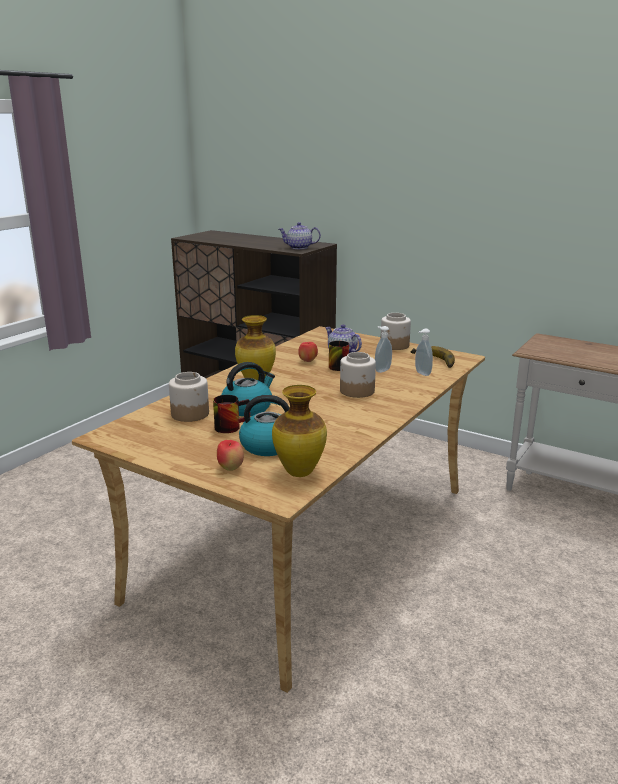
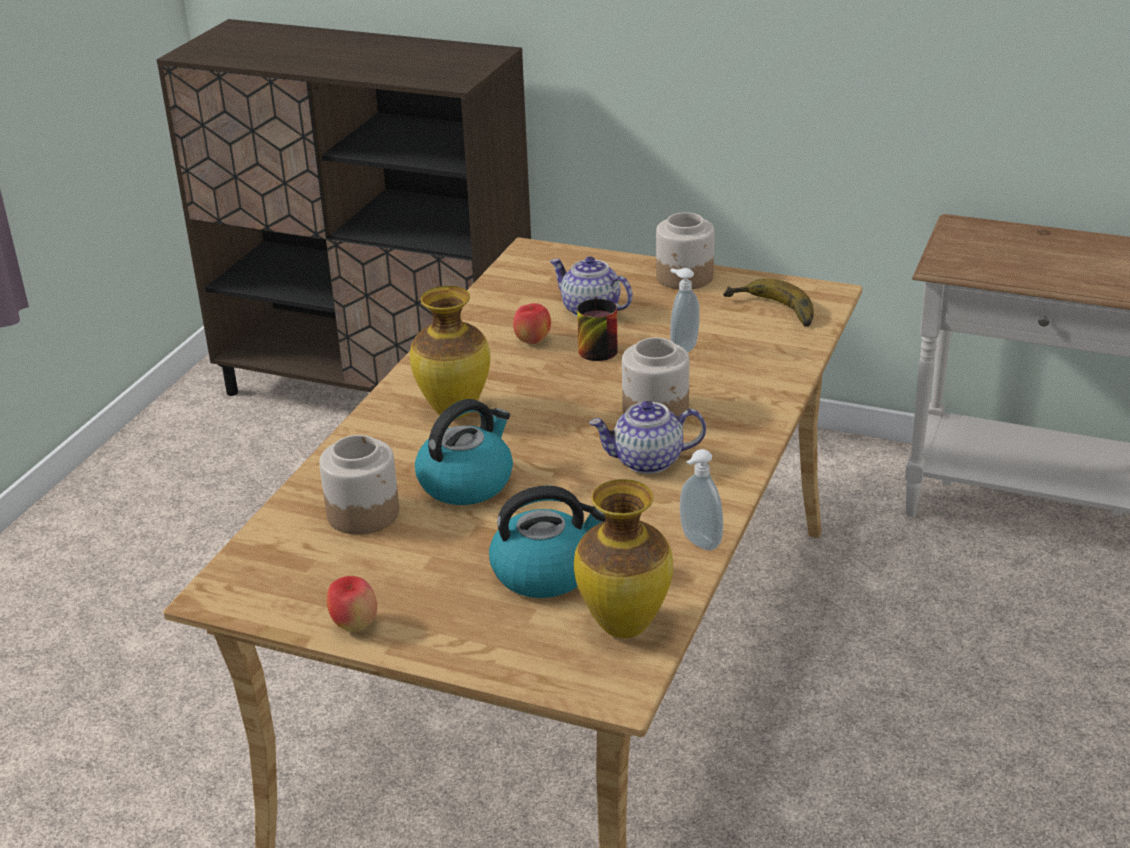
camera: 10 degrees left, 10 degrees up
mug [213,395,249,433] -> none
apple [217,440,244,471] -> apple moved to [327,576,377,632]
teapot [278,222,321,249] -> teapot moved to [589,401,706,474]
soap dispenser [415,328,433,376] -> soap dispenser moved to [680,449,723,551]

